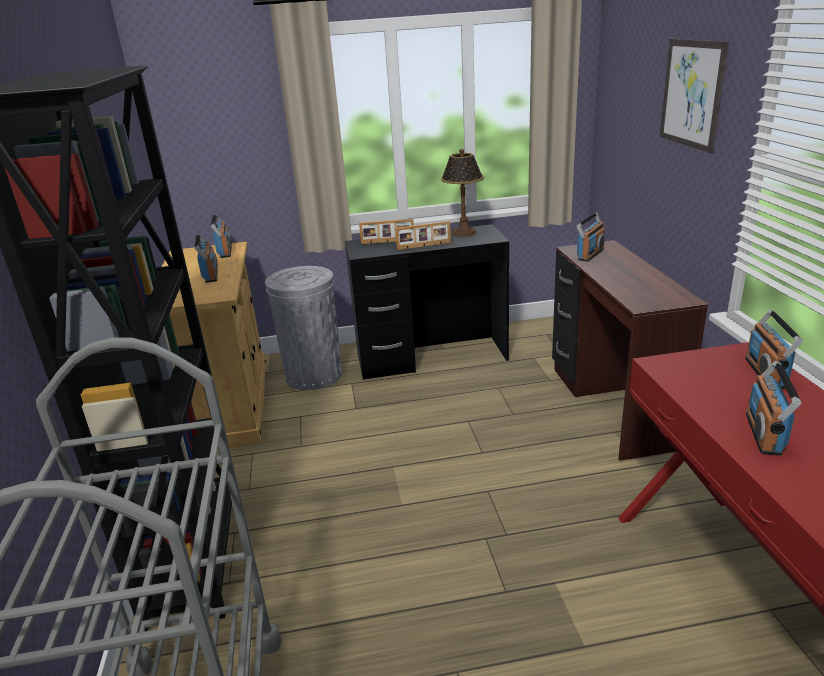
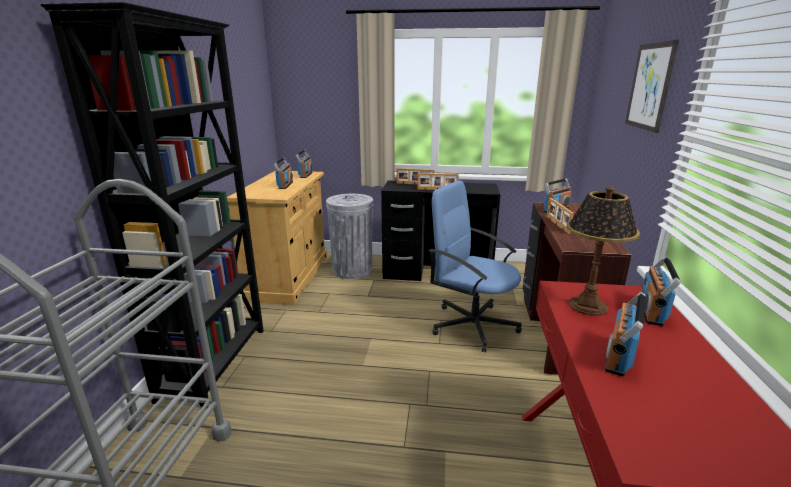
camera: 15 degrees right, 5 degrees down
table lamp [441,149,484,237] -> table lamp moved to [567,186,640,316]
none -> blue office chair [429,180,522,352]
none -> picture frame [547,198,574,234]

